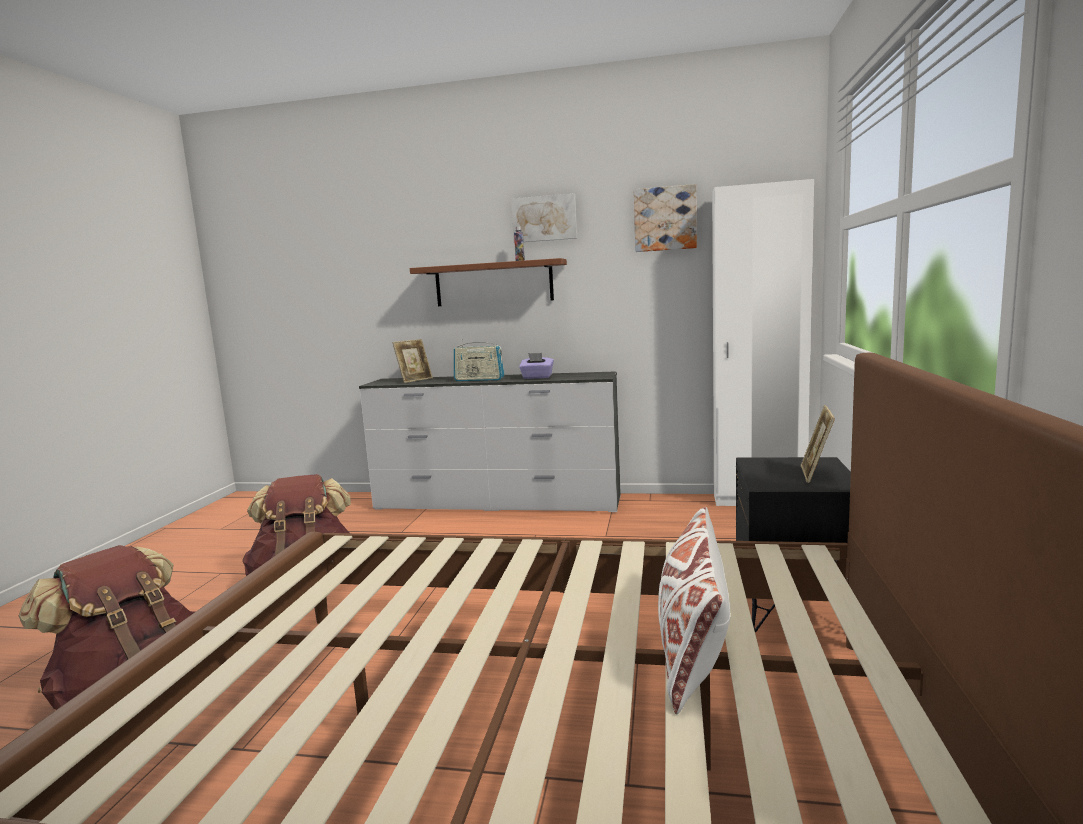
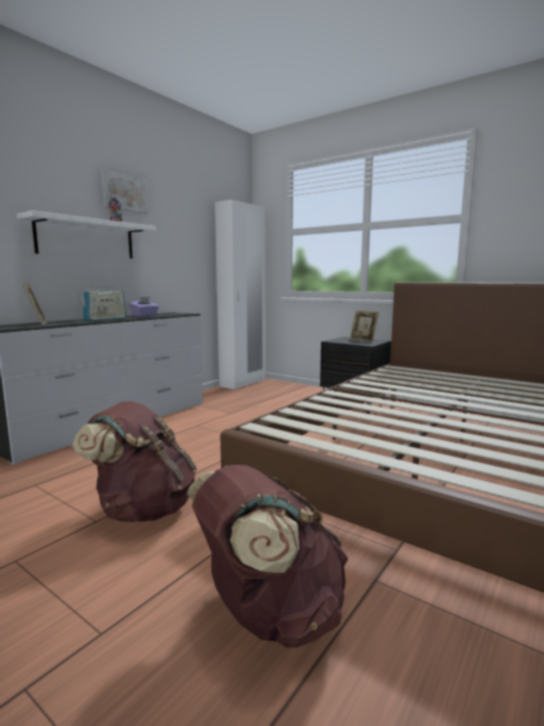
camera: 65 degrees left, 0 degrees up
brown shelf [410,258,567,306] -> white shelf [16,210,156,258]
picture [634,184,697,252] -> none
white pillow [658,507,730,714] -> none

